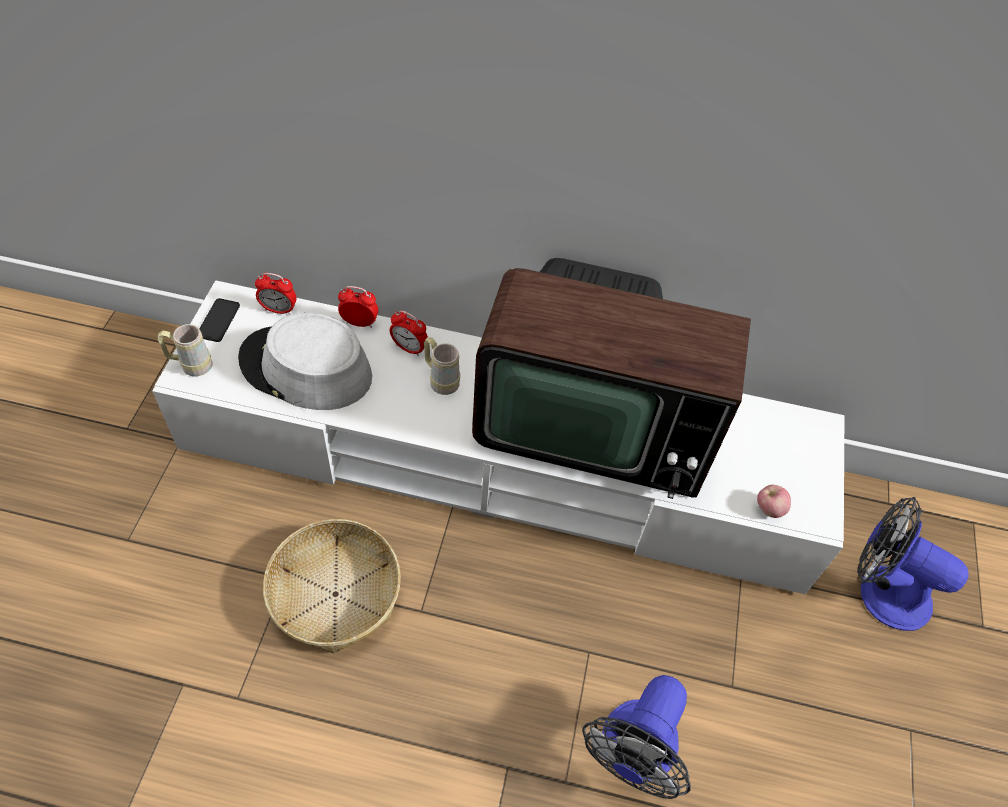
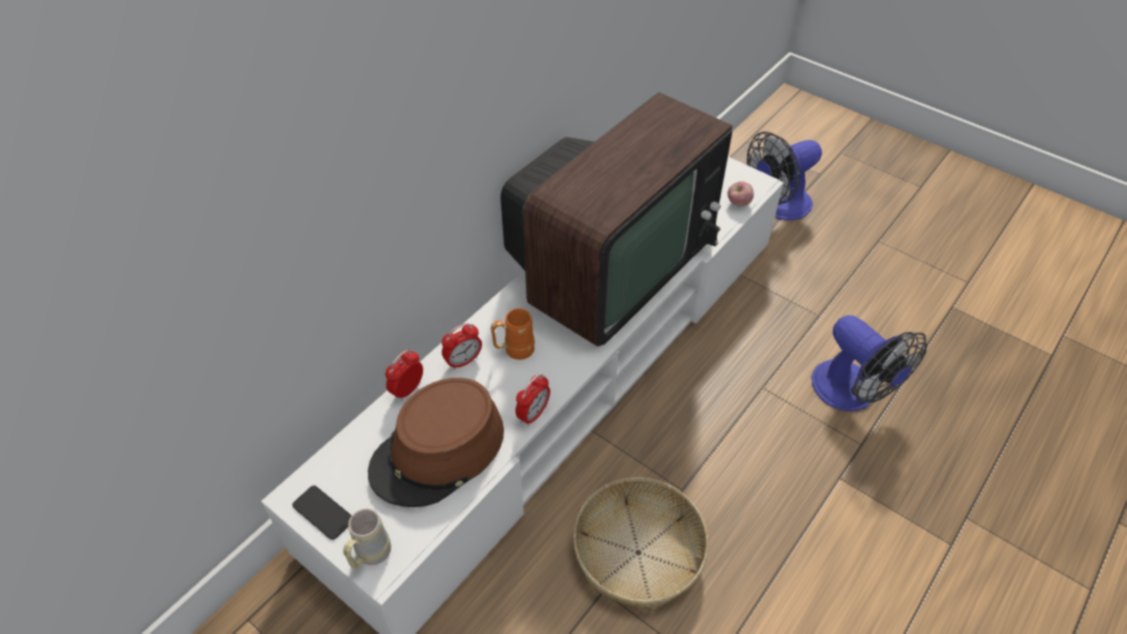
camera: 60 degrees left, 5 degrees down
grey hat [238,313,372,410] -> brown hat [368,378,504,507]
alarm clock [255,273,296,315] -> alarm clock moved to [515,374,550,426]
beige mug [424,337,460,395] -> orange mug [491,308,535,360]

